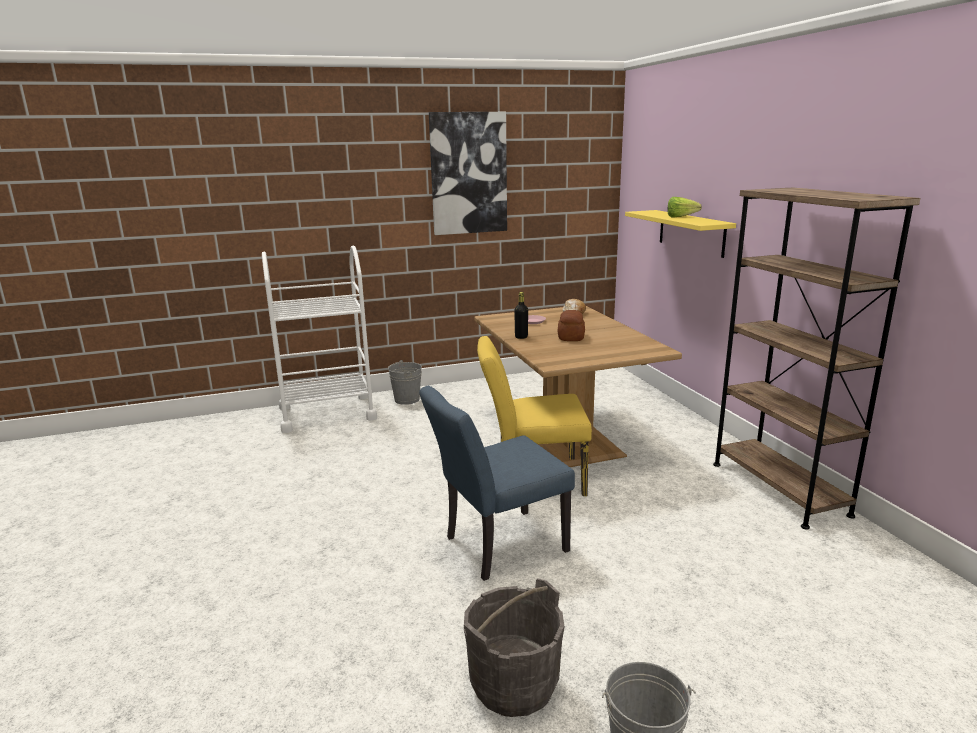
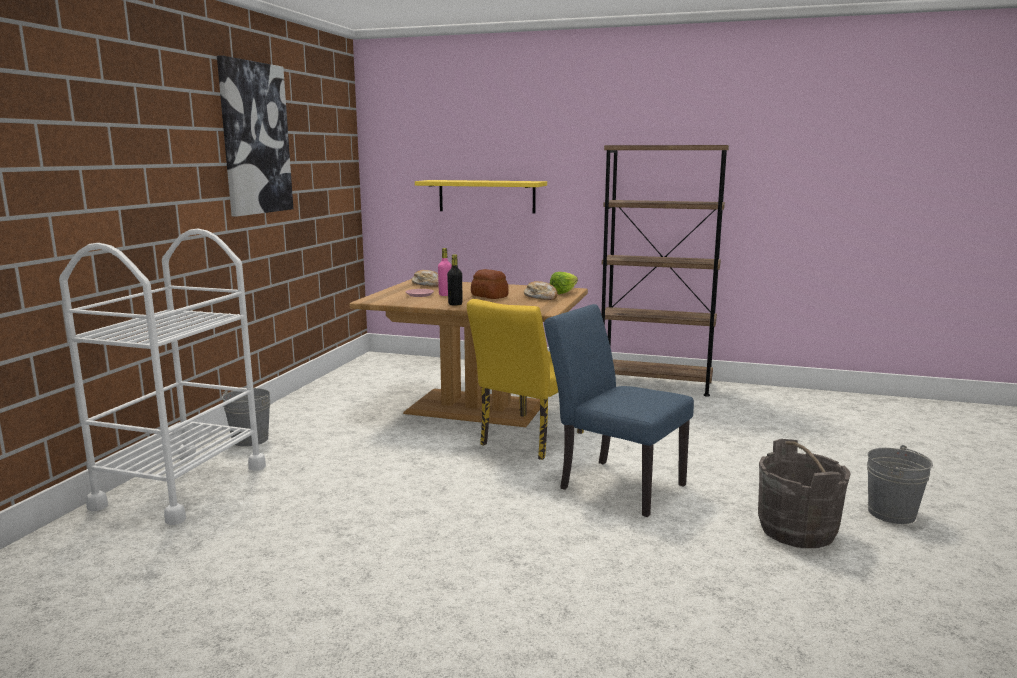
camera: 55 degrees left, 5 degrees down
blue chair [419,386,575,581] -> blue chair turned 120 degrees clockwise [544,304,694,517]
lettuce [668,197,702,218] -> lettuce moved to [550,272,578,294]
none -> pink bottle [438,248,452,296]
none -> bread [524,281,558,300]

